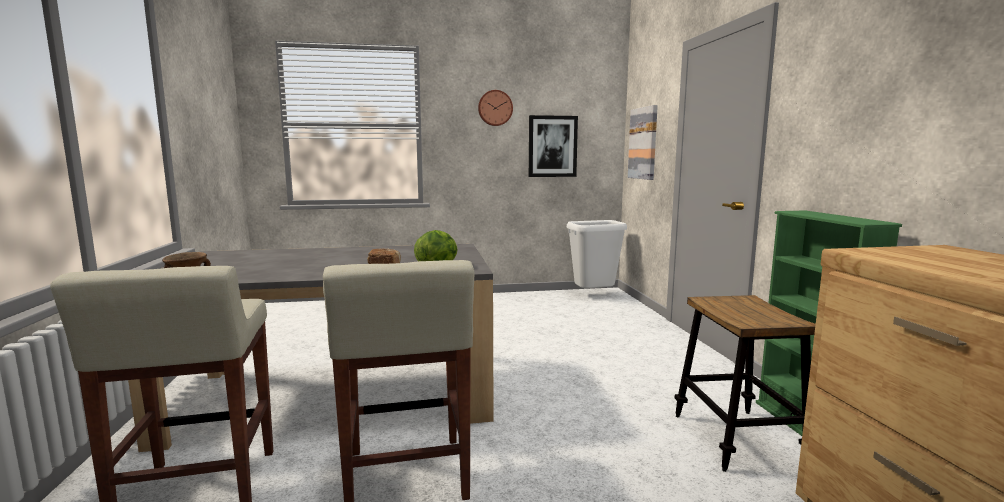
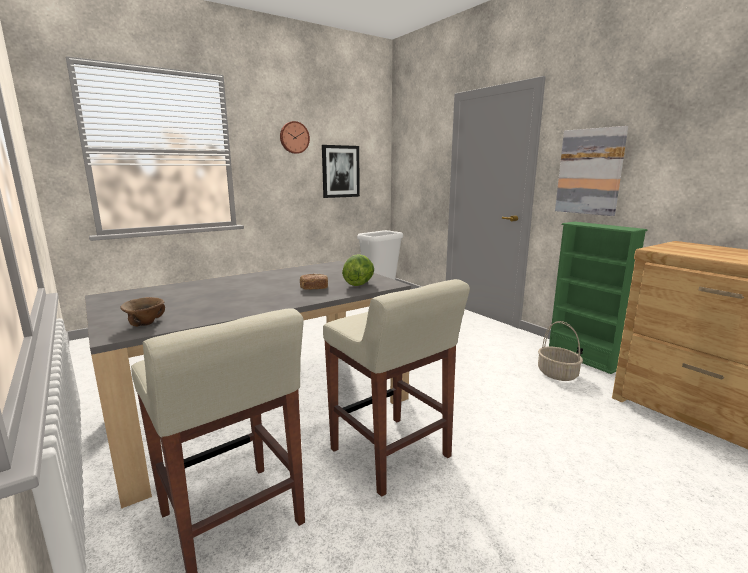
camera: 25 degrees left, 5 degrees up
picture [628,105,658,180] -> picture moved to [555,126,628,216]
stool [674,295,816,472] -> basket [538,321,583,381]

